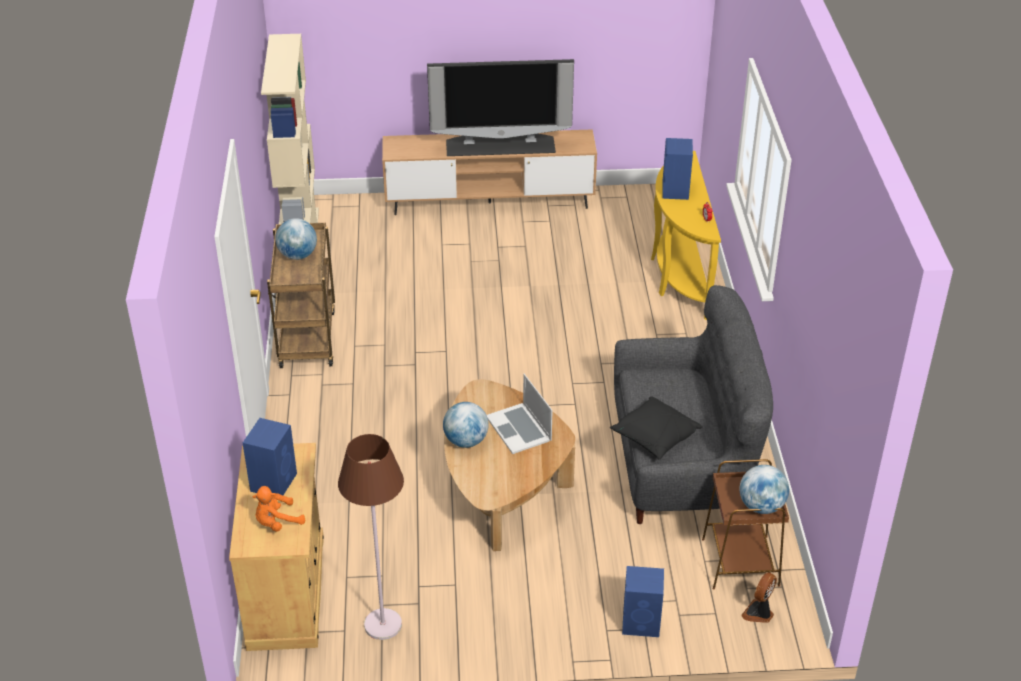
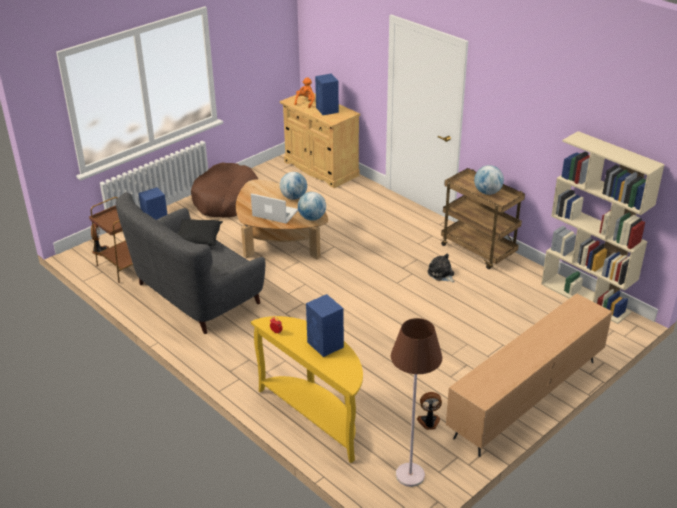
camera: 140 degrees right, 5 degrees down
brown floor lamp [338,434,404,640] -> brown floor lamp moved to [391,318,442,487]
television [427,59,574,156] -> none
globe [740,465,789,514] -> globe moved to [298,192,326,221]
none -> brown dog bed [191,162,258,218]
none -> fan [417,392,442,430]
none -> plush toy [427,253,455,283]

